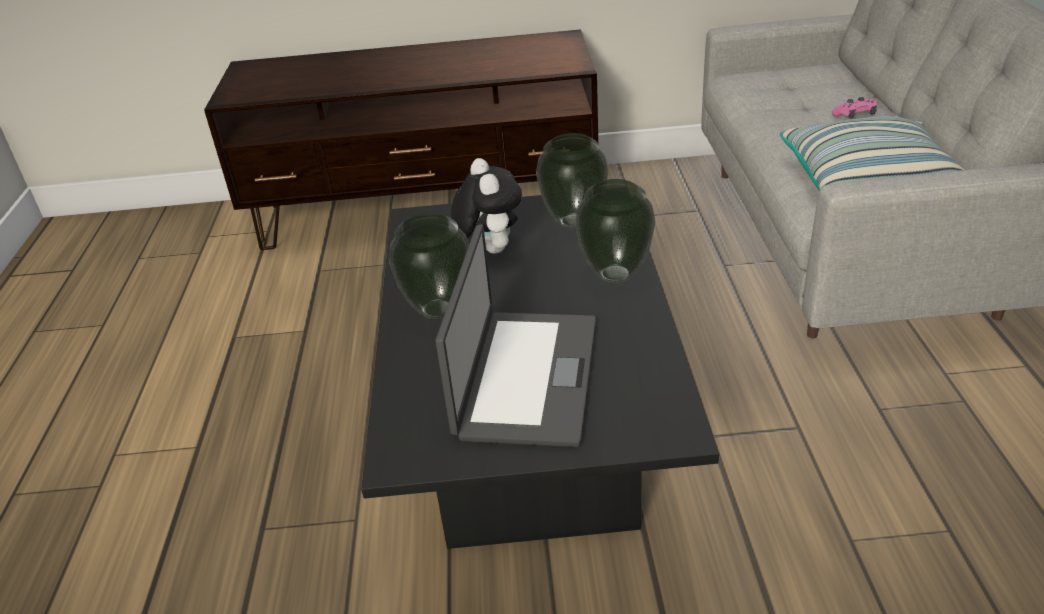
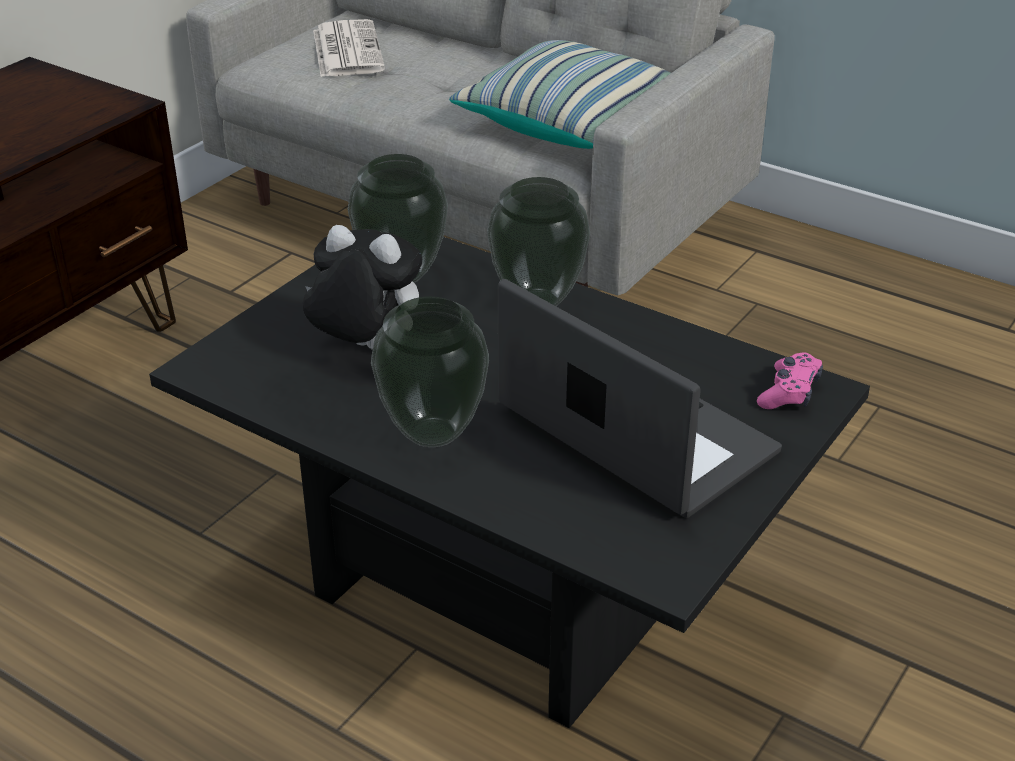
camera: 55 degrees left, 0 degrees up
pink game controller [832,97,877,119] -> pink game controller moved to [757,352,823,409]
none -> newspaper [313,19,385,77]

